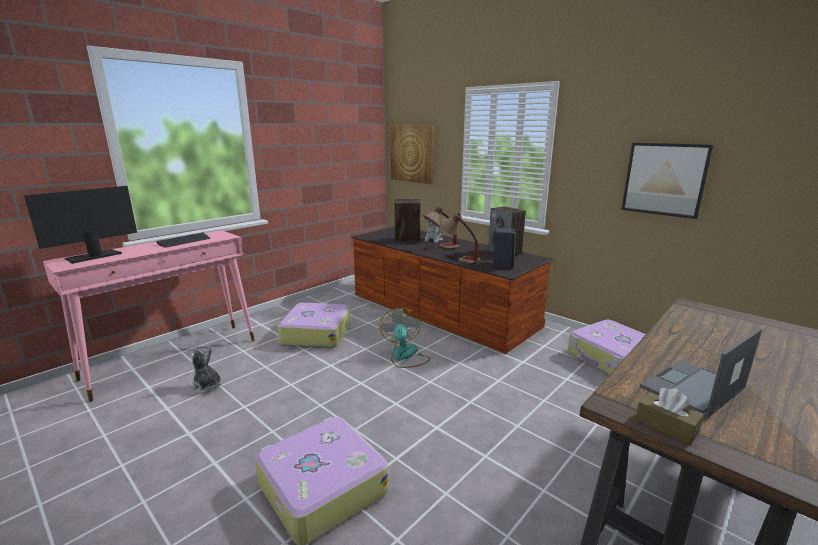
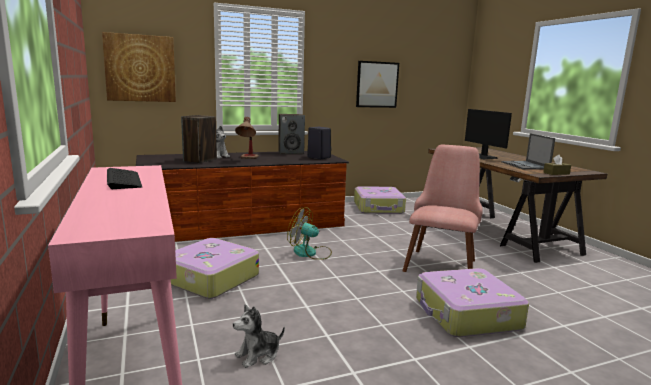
camera: 65 degrees left, 5 degrees down
monitor [24,186,137,264] -> monitor moved to [465,109,512,159]
table lamp [440,213,480,264] -> none
none -> pink chair [403,145,483,272]

